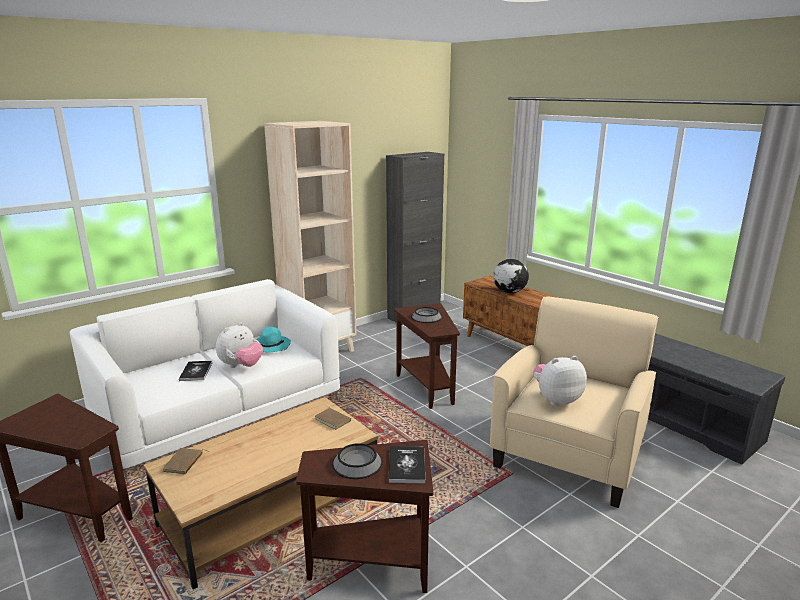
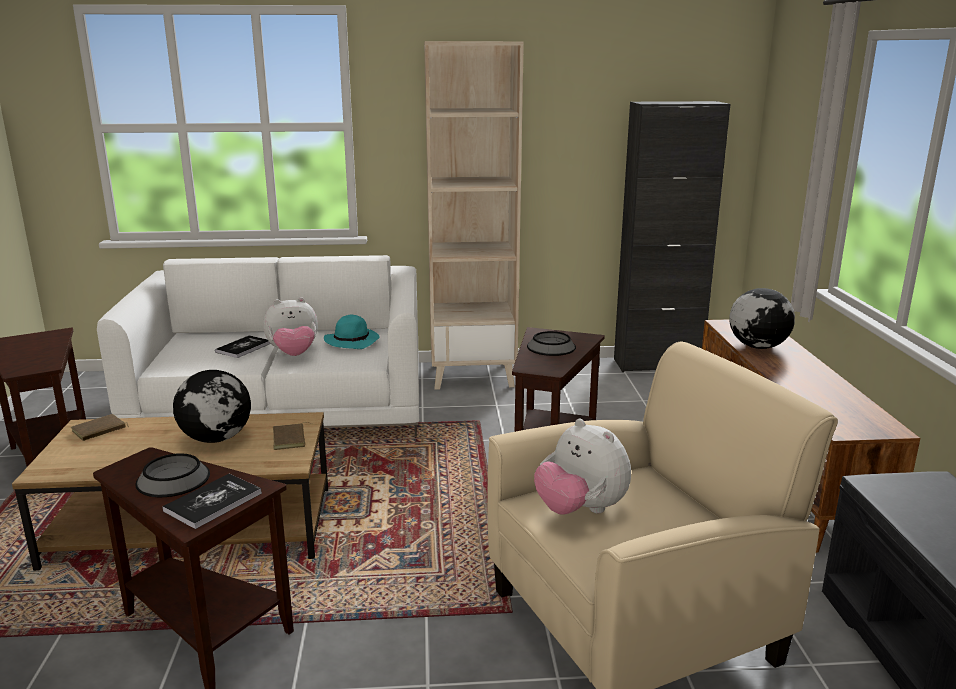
camera: 35 degrees right, 0 degrees up
plush toy [533,356,587,406] -> plush toy turned 150 degrees counterclockwise [534,419,631,515]
none -> globe [173,370,251,443]

